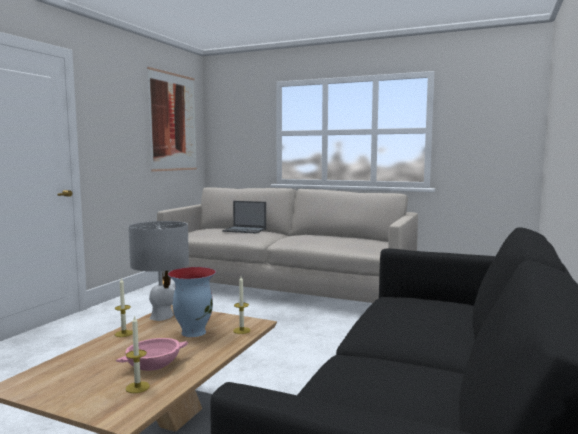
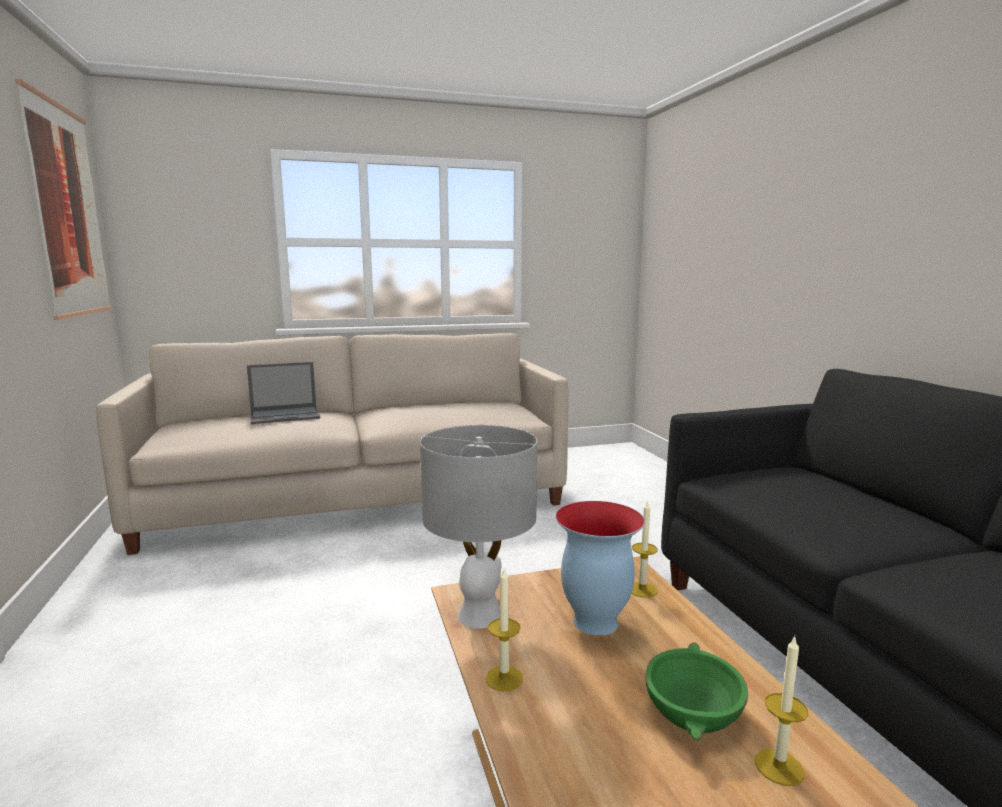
camera: 40 degrees left, 5 degrees up
pink bowl [116,338,189,371] -> green bowl [646,643,748,740]

